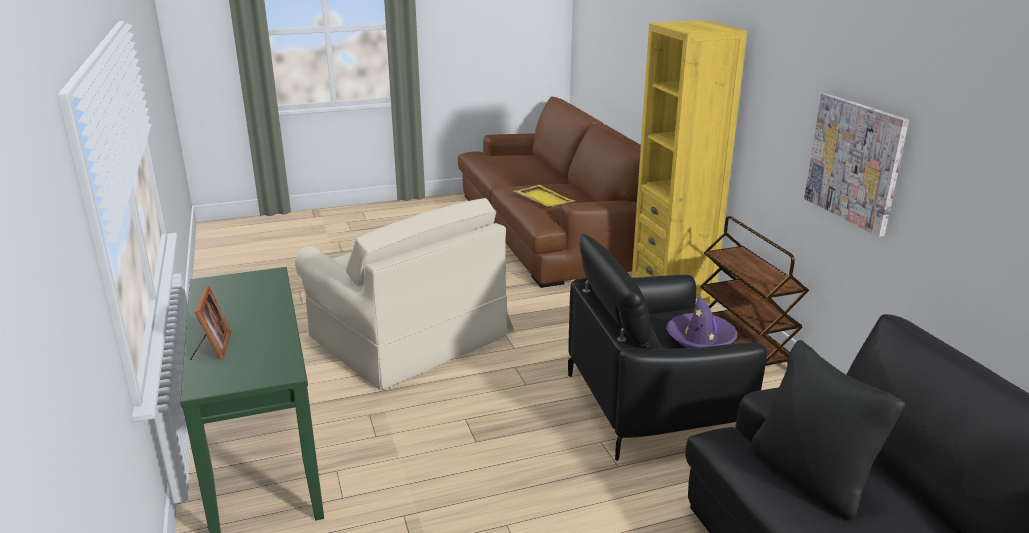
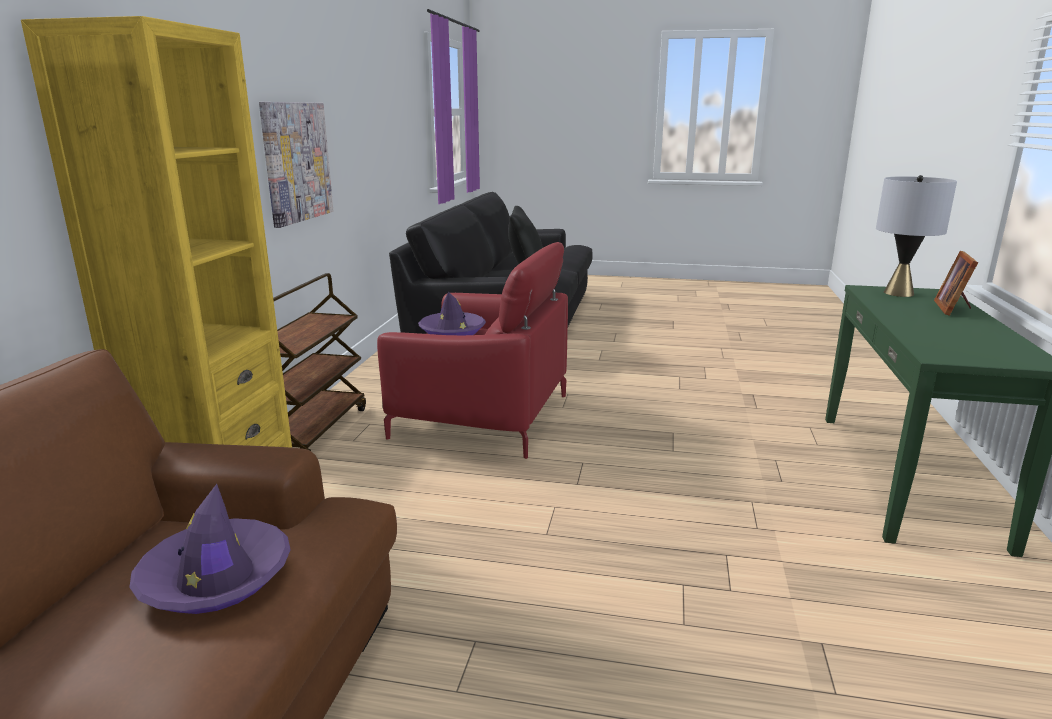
camera: 150 degrees left, 5 degrees down
beige armchair [295,198,514,391] -> none
yellow tray [514,185,575,208] -> purple hat [129,484,291,614]
black armchair [568,233,767,461] -> red armchair [377,242,568,459]
none -> grey table lamp [876,175,957,297]

